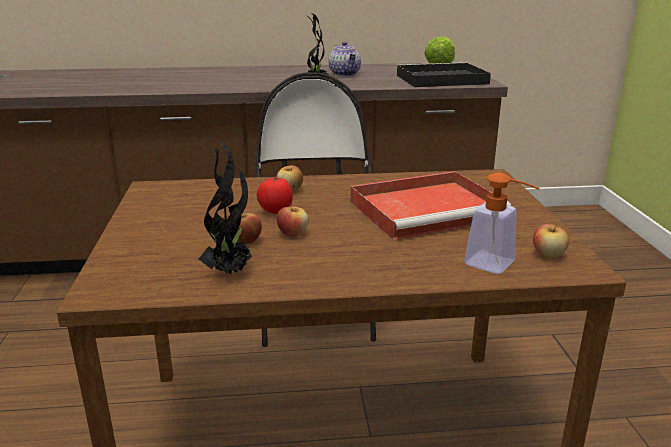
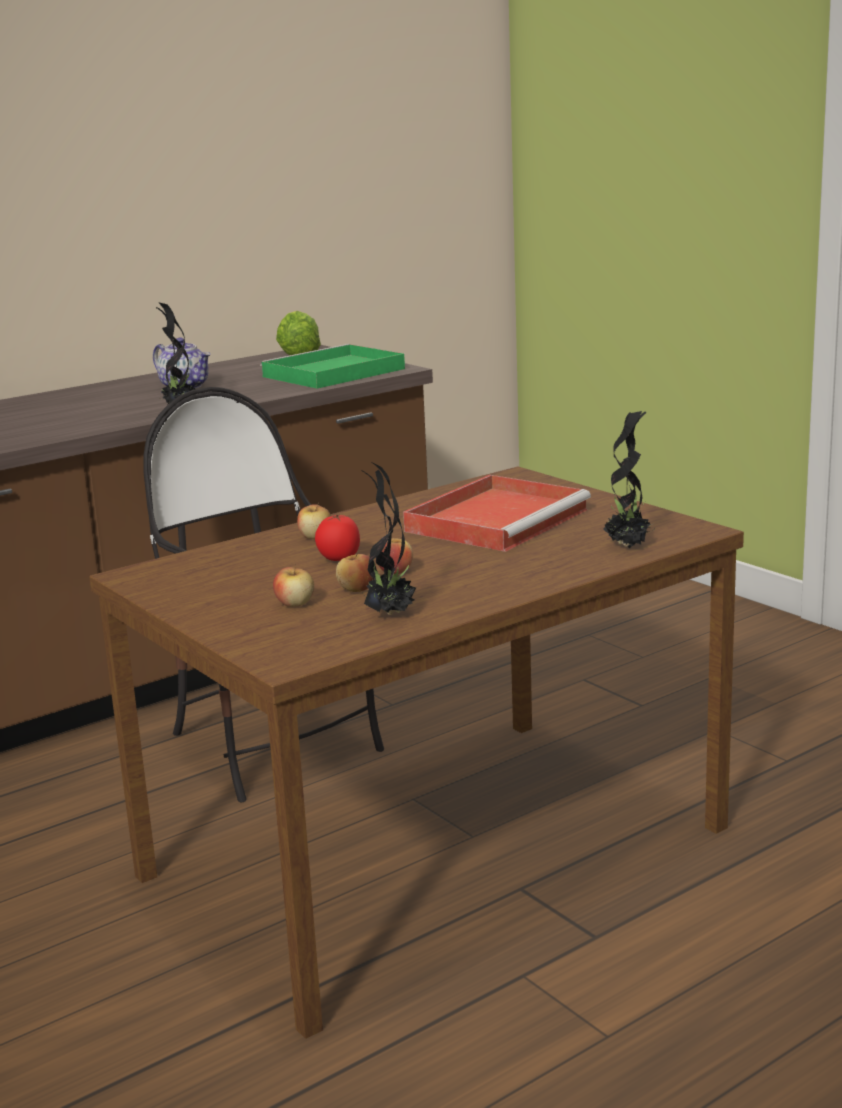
camera: 30 degrees left, 5 degrees down
black tray [397,62,491,87] -> green tray [260,344,405,389]
soap dispenser [464,172,539,274] -> potted plant [603,411,655,548]
apple [533,223,569,258] -> apple moved to [273,564,314,607]

